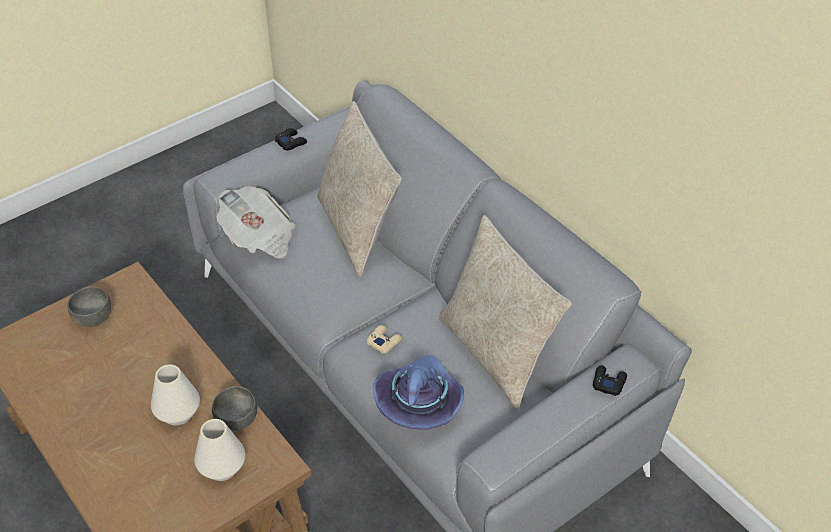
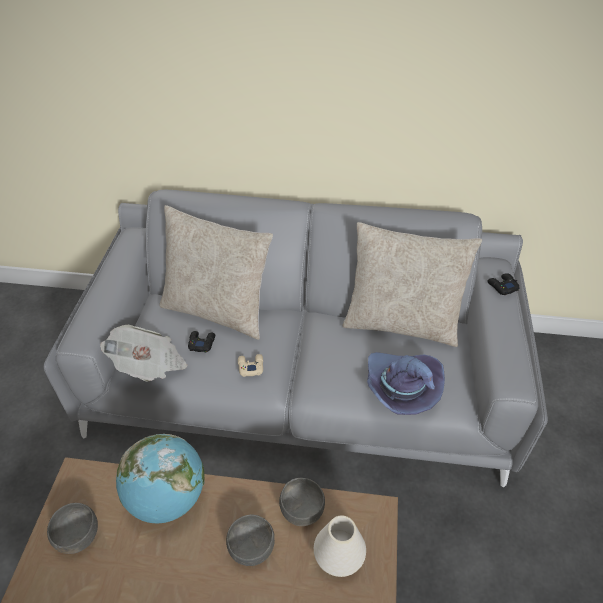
camera: 45 degrees left, 0 degrees up
white vase [151,364,200,426] -> grey bowl [226,515,275,566]
black game controller [275,128,307,151] -> black game controller moved to [188,331,215,352]
beige game controller [367,325,403,354] -> beige game controller moved to [238,354,263,377]
none -> globe [116,434,205,523]

